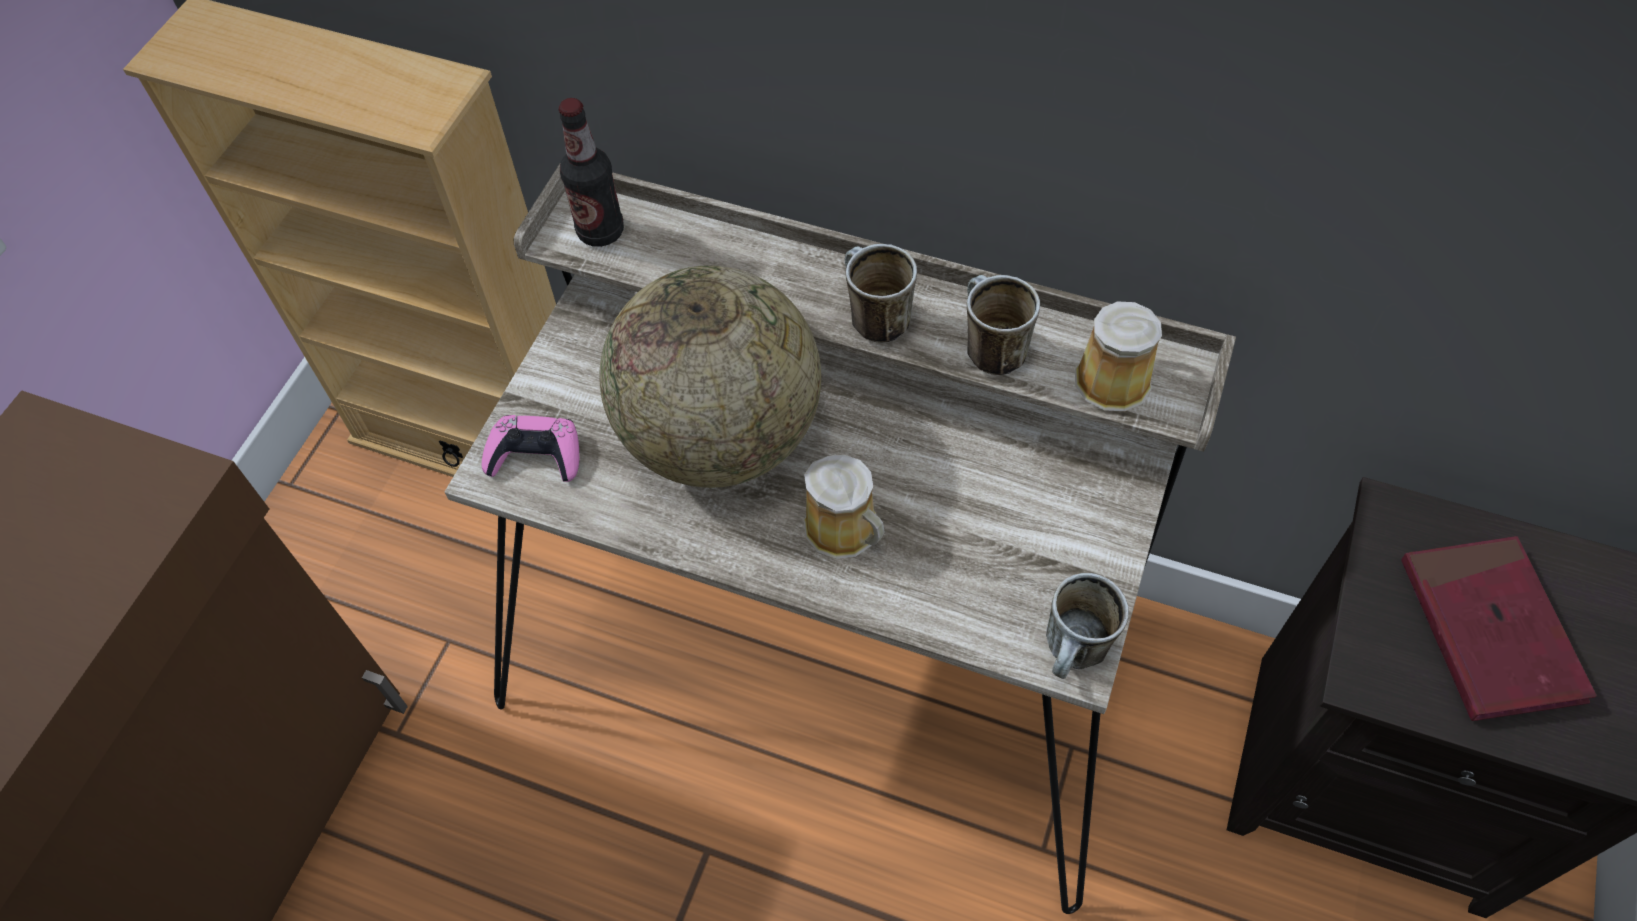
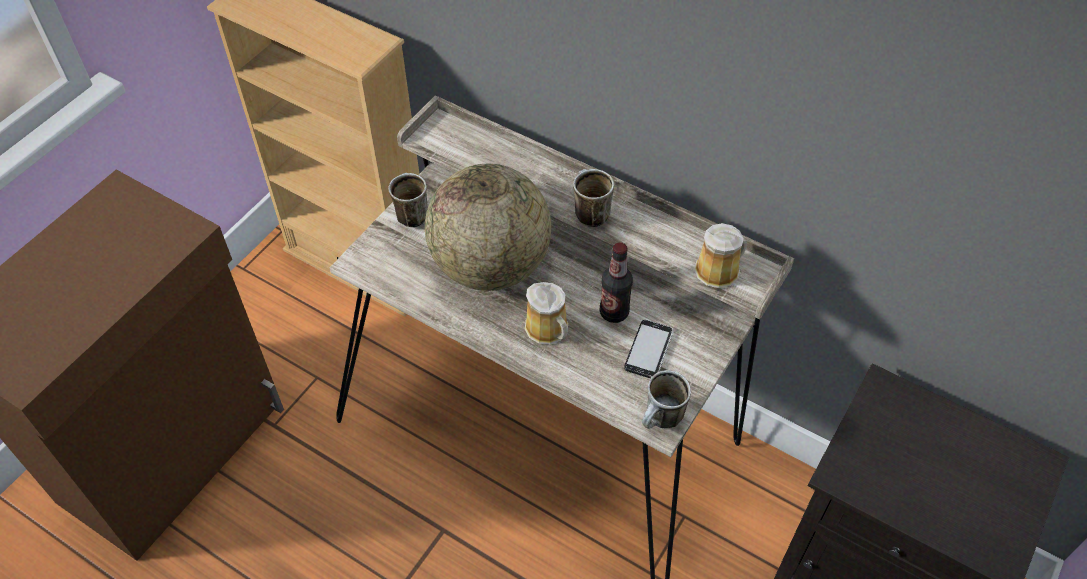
camera: 10 degrees right, 5 degrees down
pink game controller [481,415,579,482] -> none
bottle [559,98,624,247] -> bottle moved to [600,242,633,323]
mug [967,275,1040,375] -> mug moved to [388,173,428,227]
red book [1401,536,1596,721] -> none
none -> phone [624,320,674,378]

